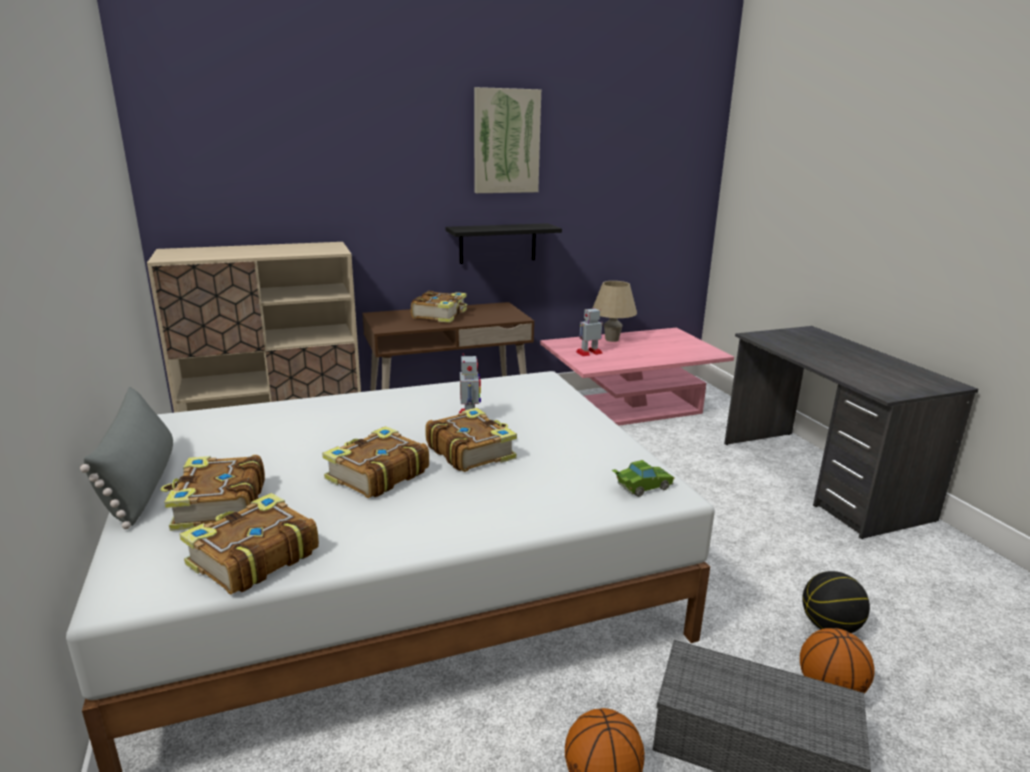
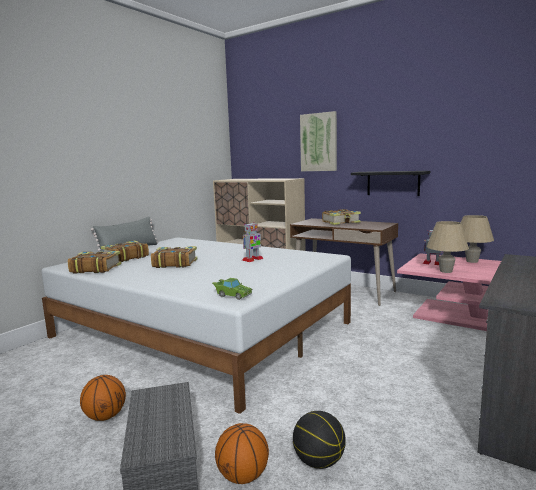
camera: 55 degrees right, 10 degrees down
book [425,408,517,472] -> none
picture [474,87,541,193] -> picture moved to [300,111,337,171]
none -> beige table lamp [427,221,469,273]

